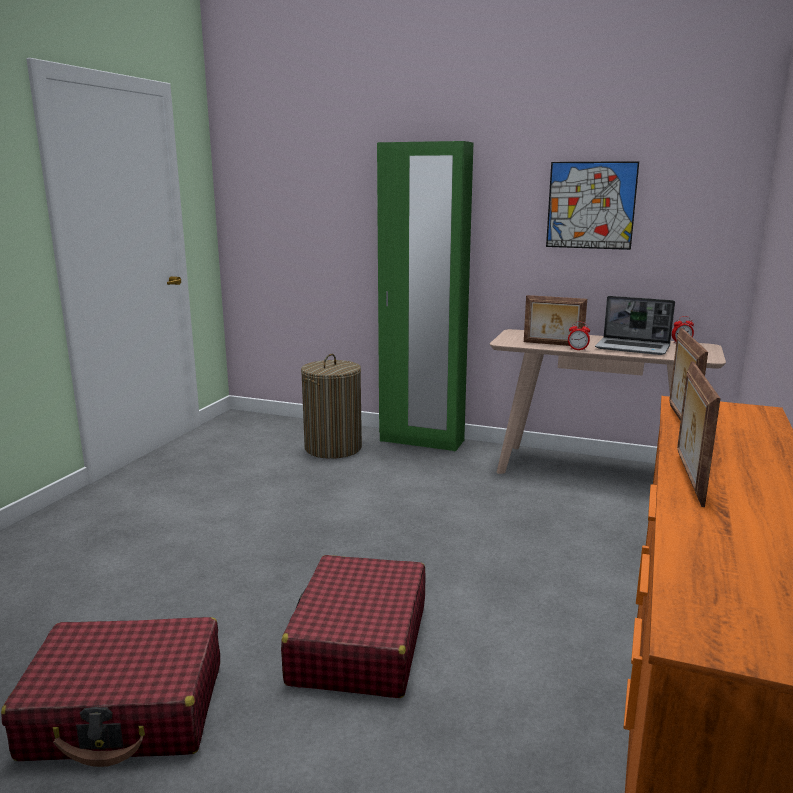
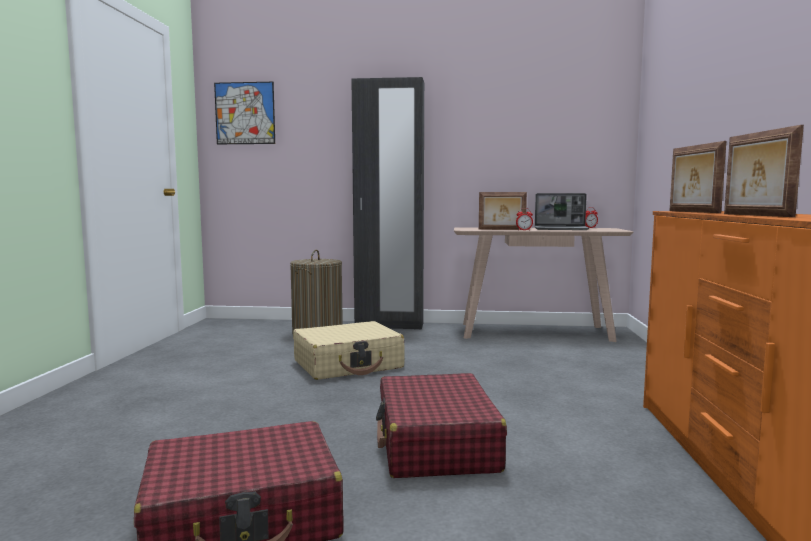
camera: 15 degrees left, 10 degrees down
green wardrobe [377,141,473,451] -> black wardrobe [351,77,424,329]
picture [546,161,639,250] -> picture moved to [214,82,275,144]
none -> beige suitcase [293,321,405,380]

